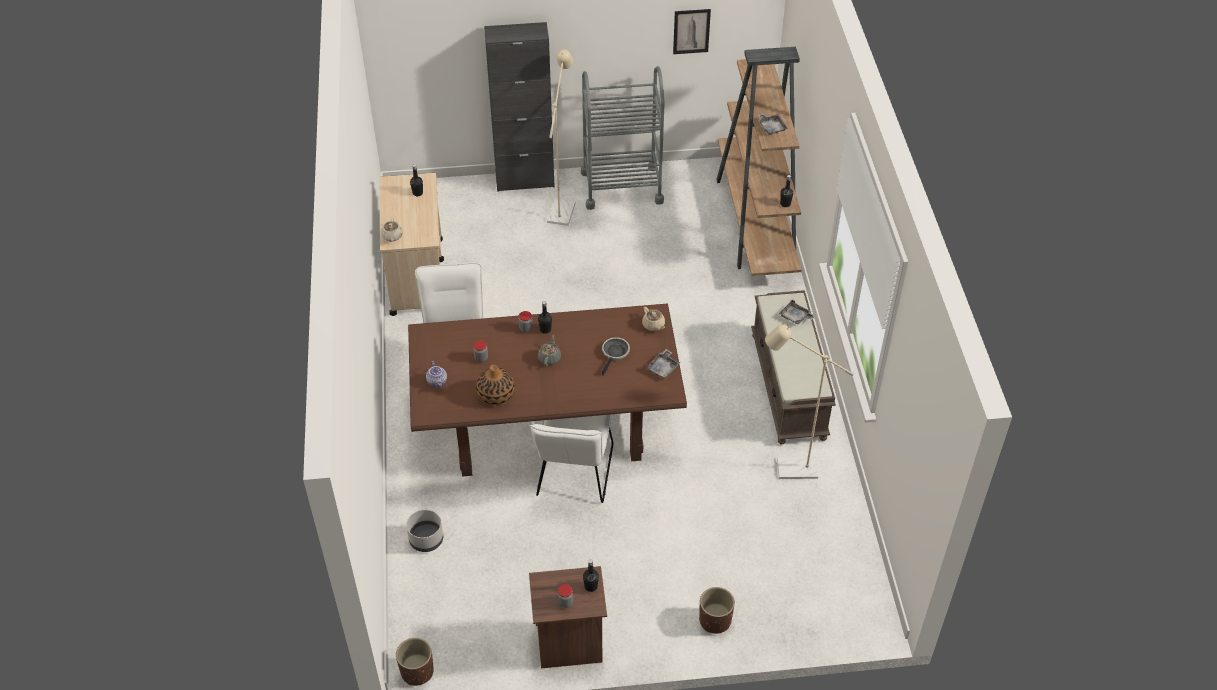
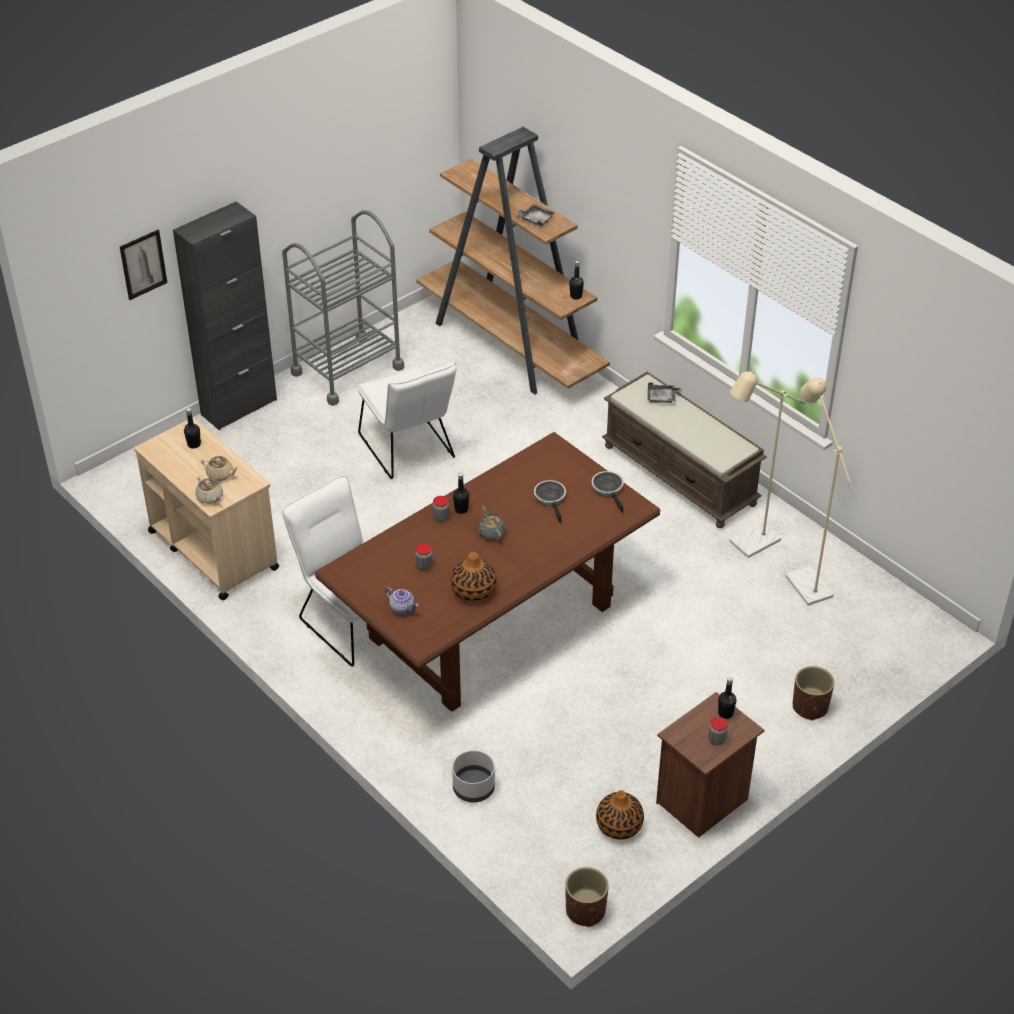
camera: 35 degrees left, 5 degrees down
white chair [530,414,613,503] -> white chair moved to [357,362,457,479]
beige floor lamp [547,49,575,226] -> beige floor lamp moved to [786,377,855,606]
beige teapot [642,307,665,331] -> beige teapot moved to [201,456,239,481]
grey tray [646,349,680,379] -> frying pan [592,471,624,512]
picture [673,9,711,54] -> picture moved to [120,230,167,300]
none -> vase [596,790,644,840]

